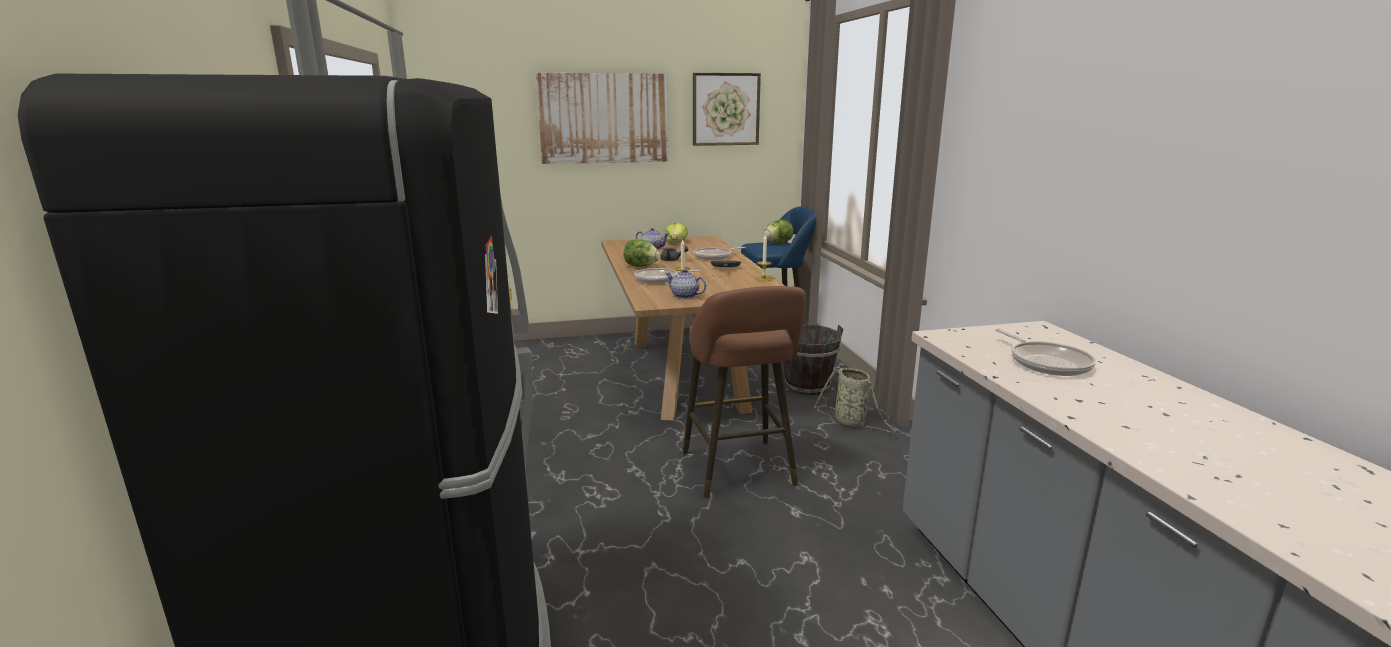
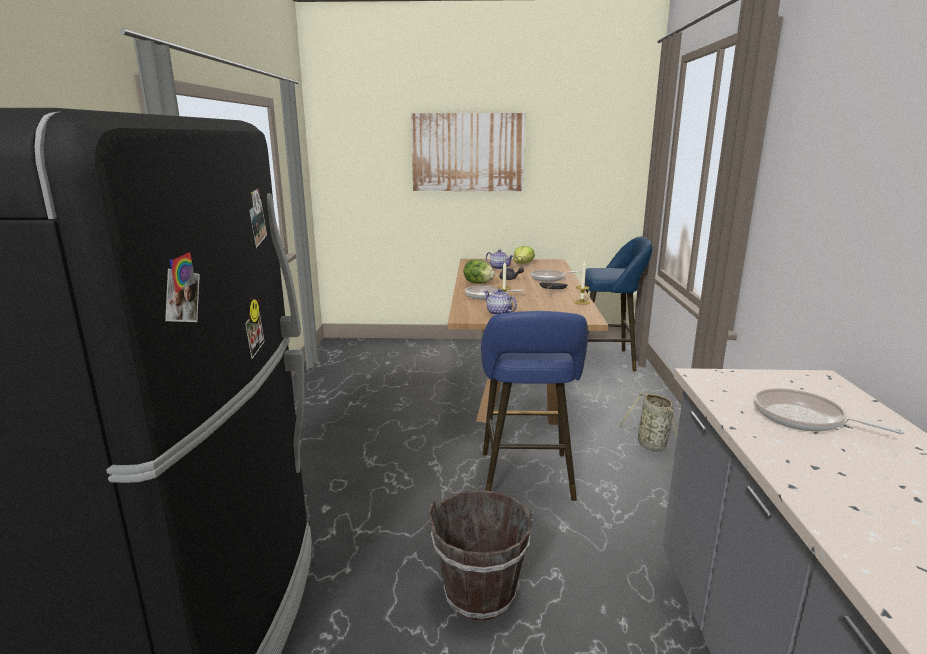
camera: 15 degrees right, 0 degrees up
brown stool [683,286,806,498] -> blue stool [481,311,588,501]
picture [693,73,761,146] -> none
lettuce [764,220,794,243] -> none
brown bucket [783,325,843,395] -> brown bucket moved to [428,490,534,621]
frying pan [995,329,1096,376] -> frying pan turned 135 degrees clockwise [754,388,905,434]

